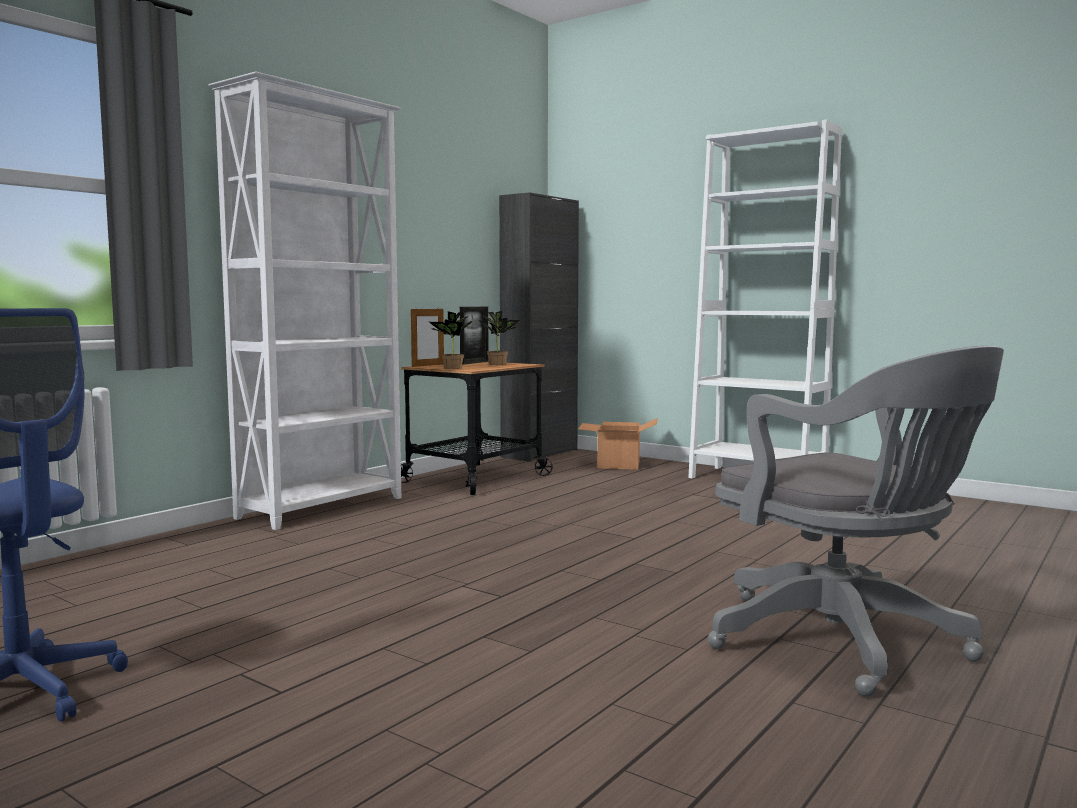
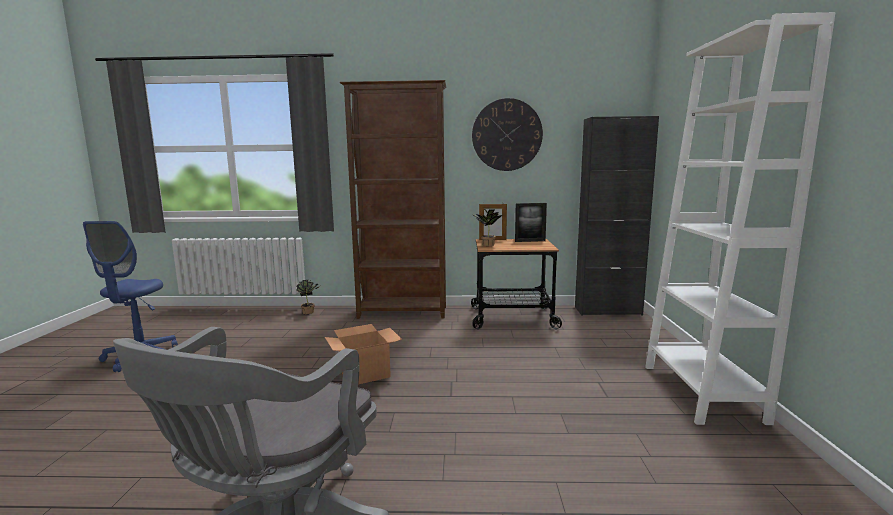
camera: 55 degrees right, 5 degrees up
white bookcase [208,71,401,530] -> brown bookcase [340,80,446,319]
potted plant [478,310,521,365] -> potted plant moved to [296,280,320,314]
cardboard box [578,418,658,470] -> cardboard box moved to [325,324,402,385]
none -> wall clock [472,98,543,171]

